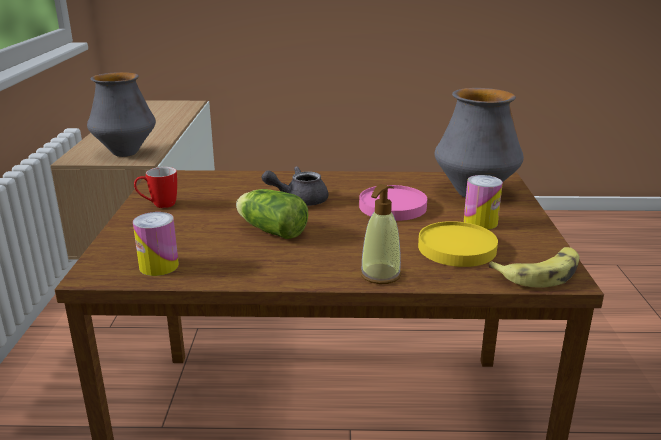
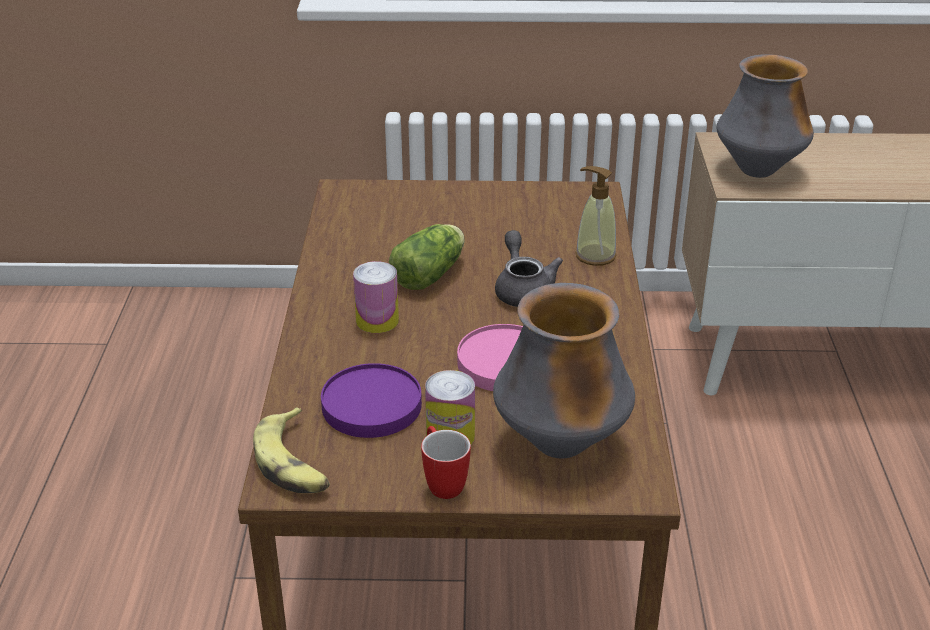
camera: 90 degrees right, 10 degrees up
can [133,212,179,276] -> can moved to [353,261,399,333]
mug [134,167,177,208] -> mug moved to [421,426,471,499]
soap dispenser [360,184,401,284] -> soap dispenser moved to [575,166,616,266]
yellow plate [418,221,498,267] -> purple plate [321,363,422,438]

